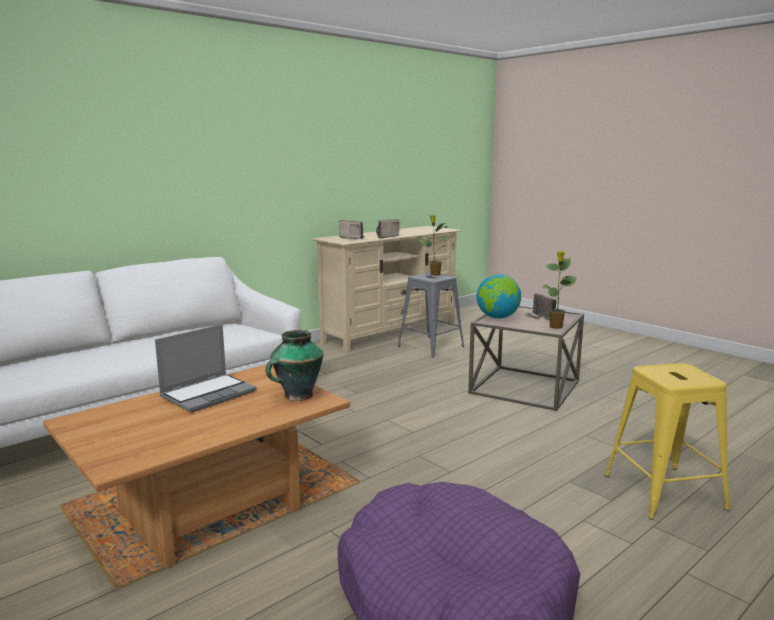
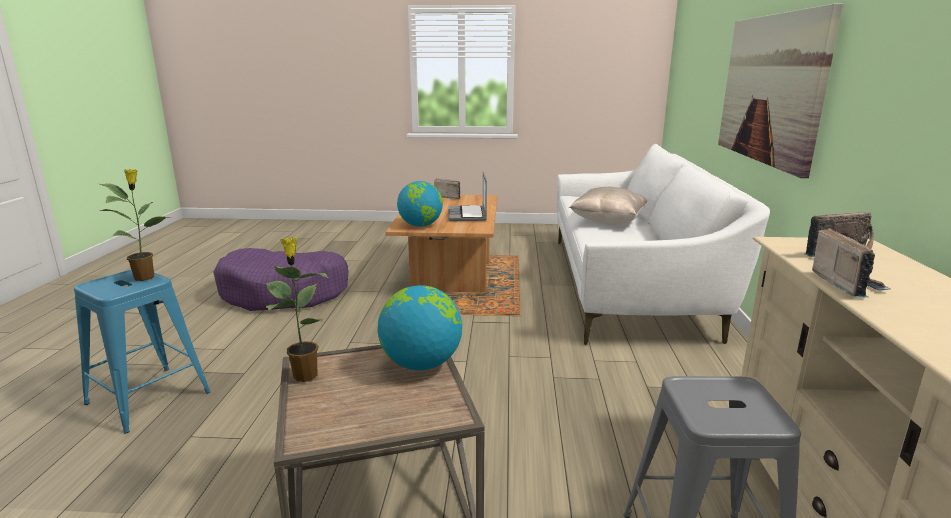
camera: 135 degrees right, 5 degrees up
vase [266,330,324,401] -> globe [397,181,443,227]
potted plant [420,215,448,276] -> potted plant moved to [100,169,169,281]
radio [524,293,557,320] -> radio moved to [434,179,461,199]
yellow stool [605,363,730,520] -> blue stool [74,270,211,434]
none -> beige pillow [569,187,648,225]
none -> picture [718,3,843,178]

